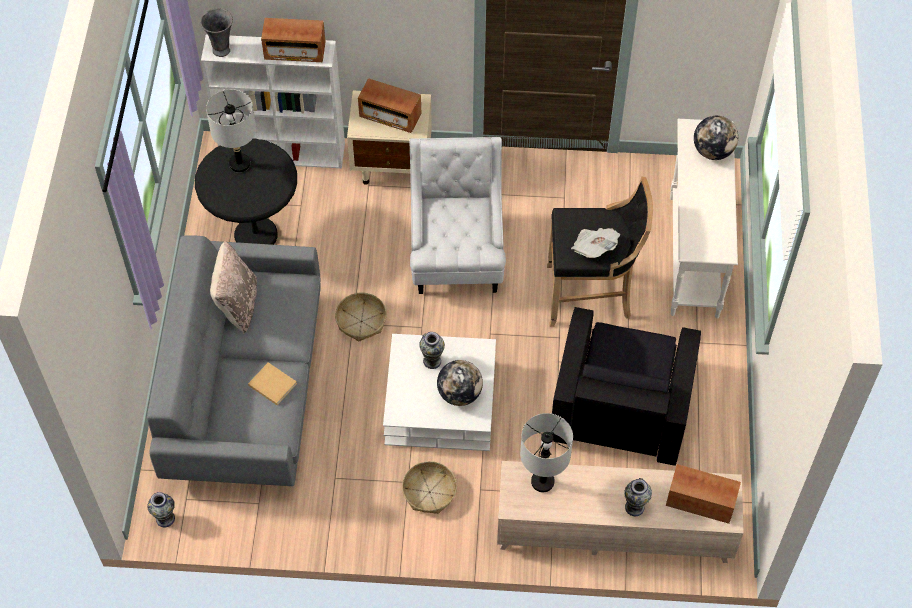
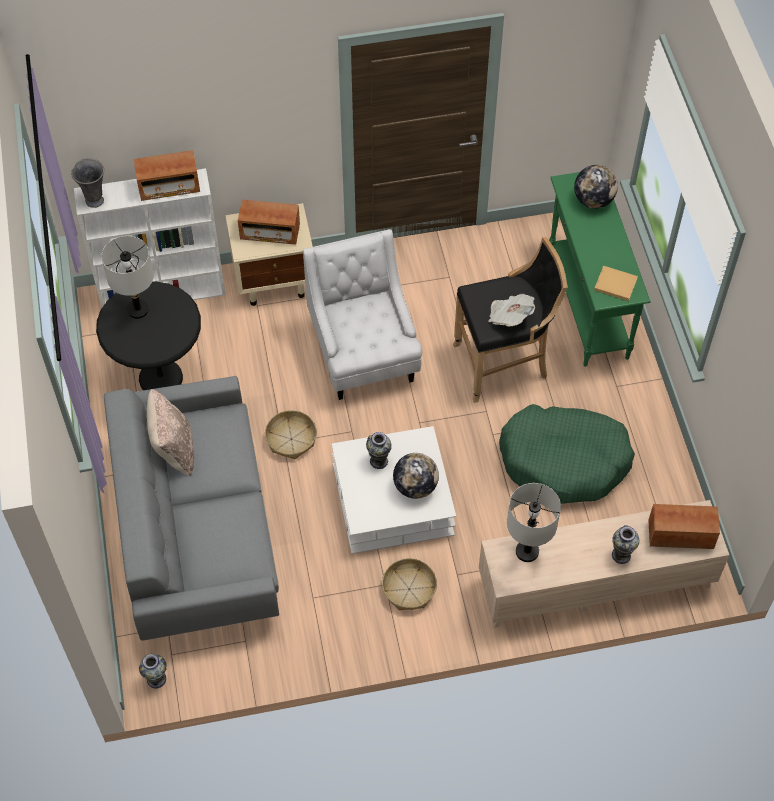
camera: 15 degrees left, 0 degrees up
beige book [248,362,297,405] -> beige book moved to [594,266,638,301]
black armchair [552,307,701,466] -> green dog bed [499,404,635,504]
white console table [670,119,738,318] -> green console table [549,172,651,367]

